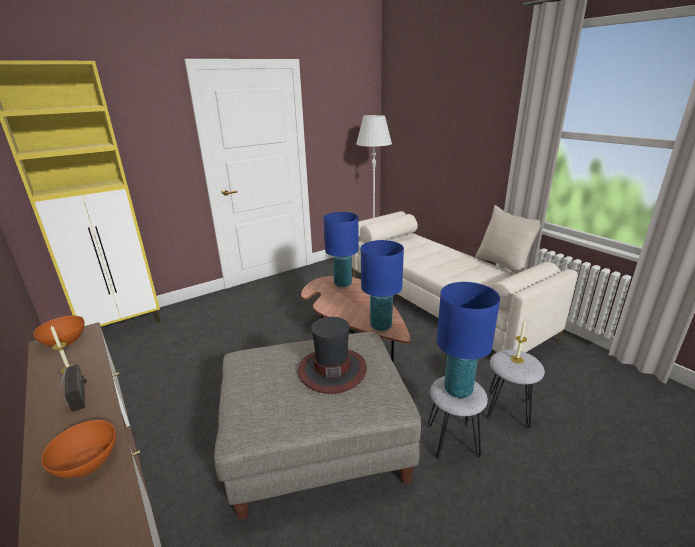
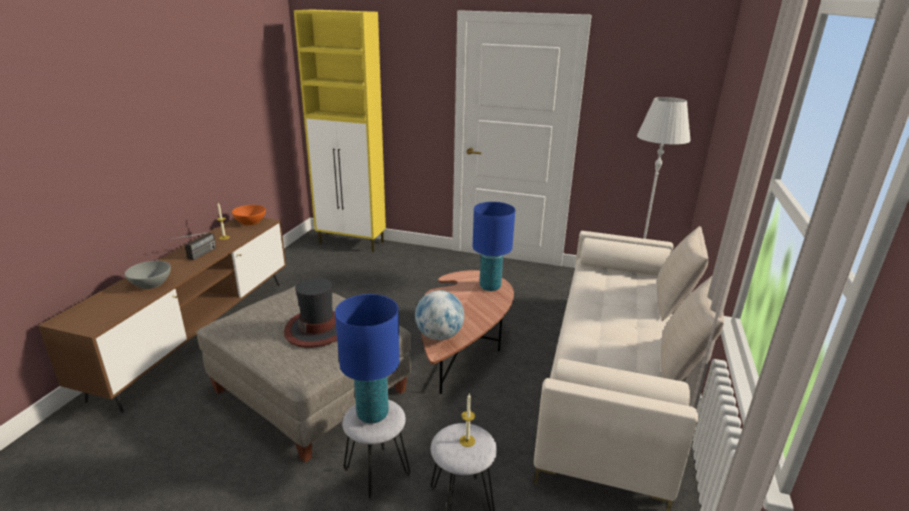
camera: 50 degrees right, 0 degrees up
orange bowl [41,420,116,478] -> grey bowl [125,261,171,289]
blue table lamp [361,240,404,331] -> globe [415,290,464,340]
none -> beige pillow [657,226,708,321]

